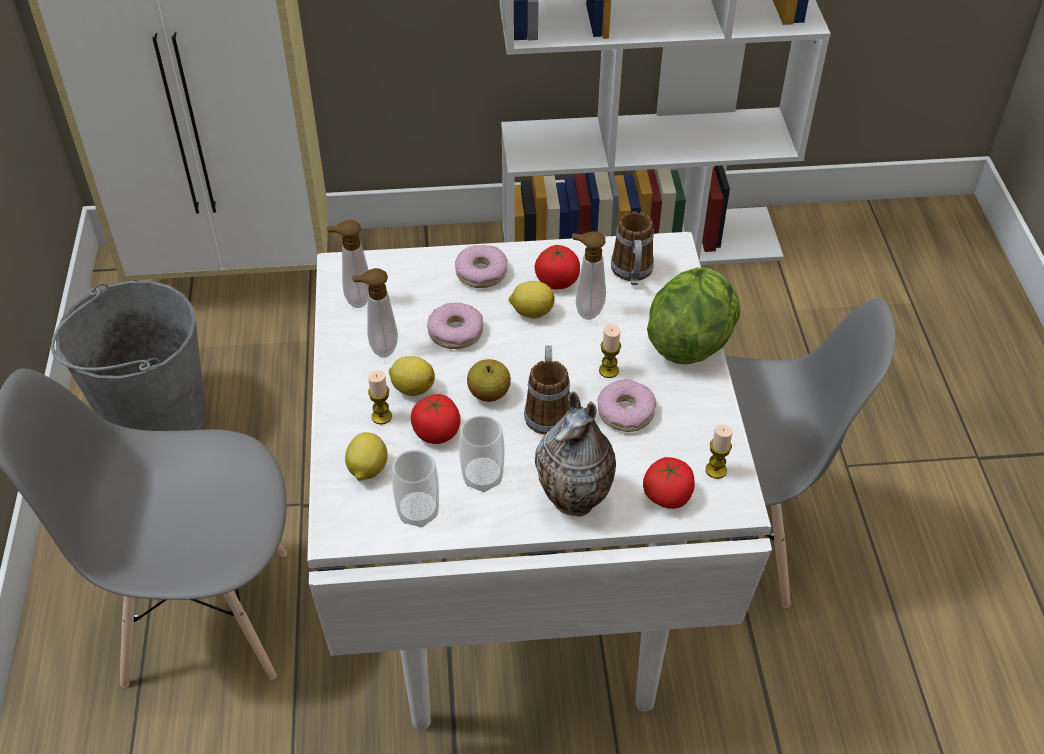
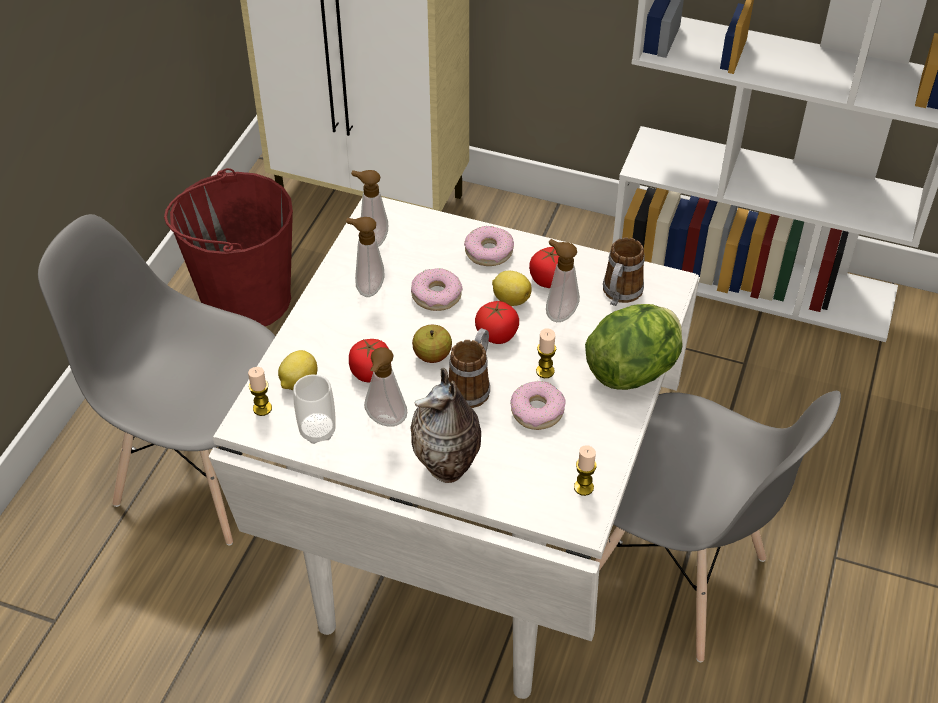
camera: 25 degrees right, 0 degrees up
grey bucket [51,281,207,431] -> red bucket [164,168,293,326]
candle [368,371,392,424] -> candle moved to [248,367,272,416]
lemon [389,356,435,396] -> none
cup [459,415,504,492] -> soap dispenser [364,347,407,427]
tomato [643,457,695,509] -> tomato moved to [475,301,519,344]

